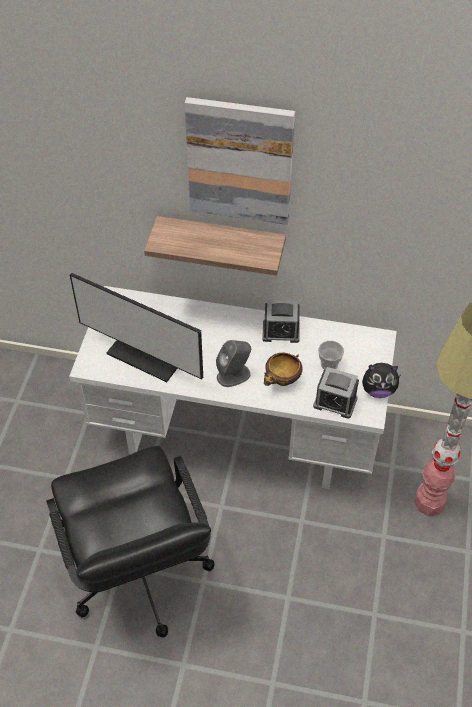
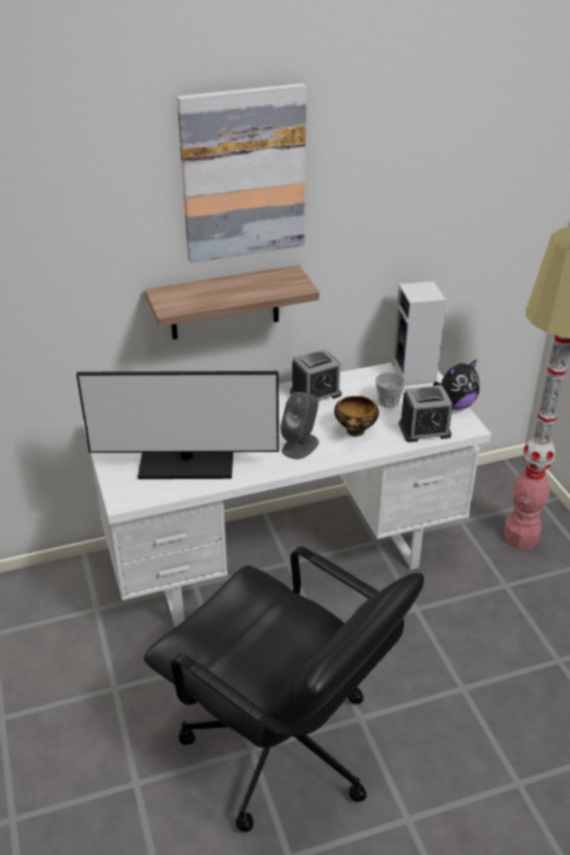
camera: 30 degrees left, 15 degrees down
none -> speaker [392,281,446,386]

